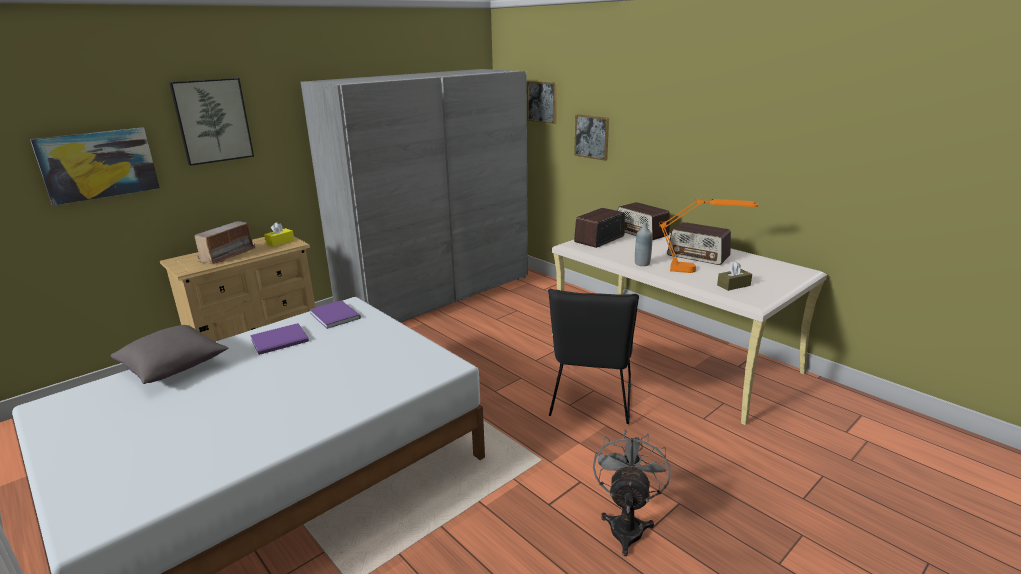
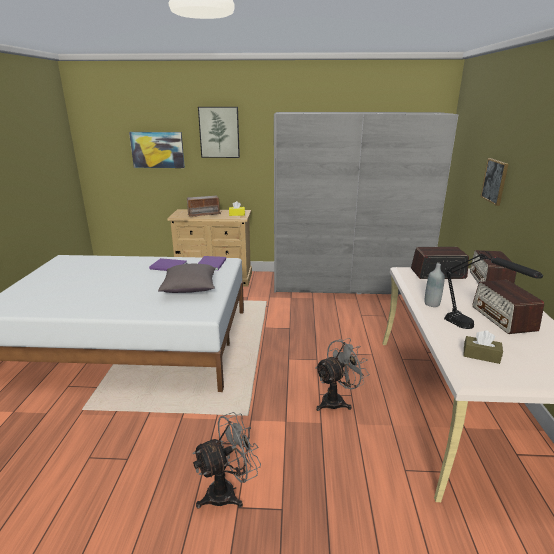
camera: 45 degrees right, 0 degrees up
grey pillow [111,325,228,384] -> grey pillow moved to [158,264,216,293]
picture [527,81,557,124] -> none
black chair [548,289,639,424] -> grey fan [315,338,369,411]
orange table lamp [660,197,758,273] -> black table lamp [444,251,543,329]

